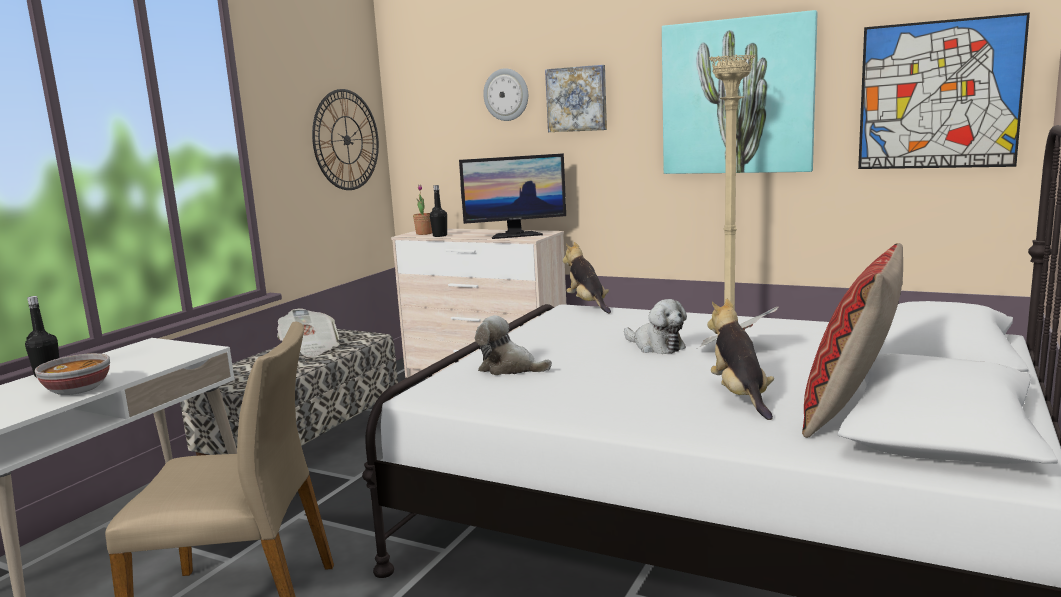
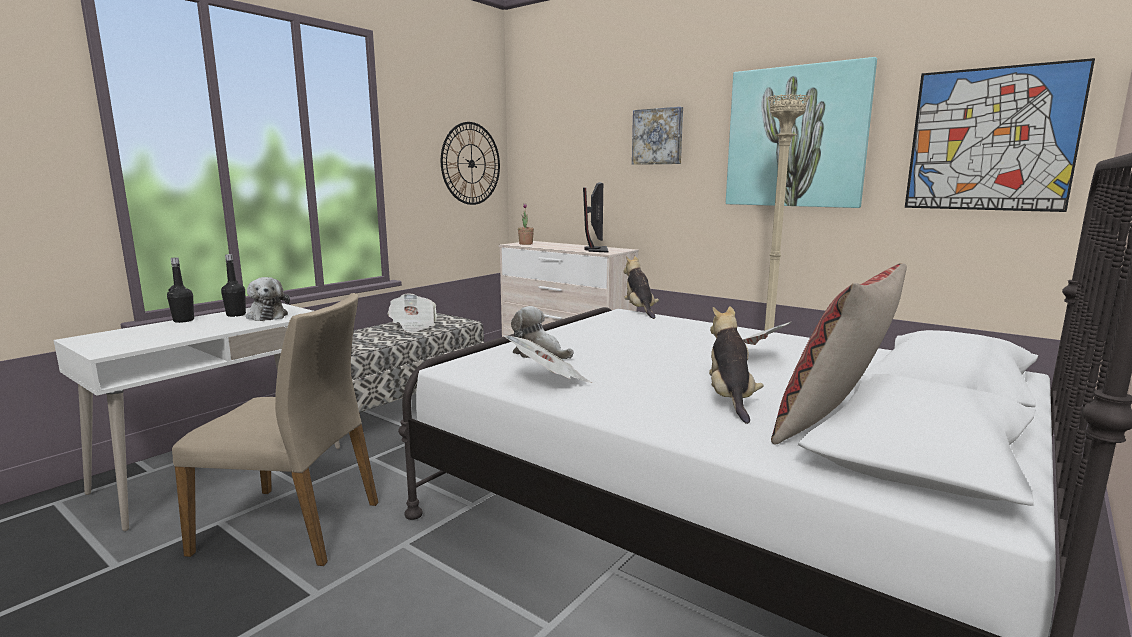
camera: 10 degrees right, 0 degrees up
bowl [35,353,110,395] -> none
black bottle [430,185,447,237] -> black bottle moved to [221,254,246,317]
monitor [459,153,566,239] -> monitor turned 90 degrees counterclockwise [583,182,608,253]
wall clock [483,68,528,121] -> none
plush toy [624,299,687,354] -> plush toy moved to [246,277,290,321]
none -> newspaper [502,335,593,383]

